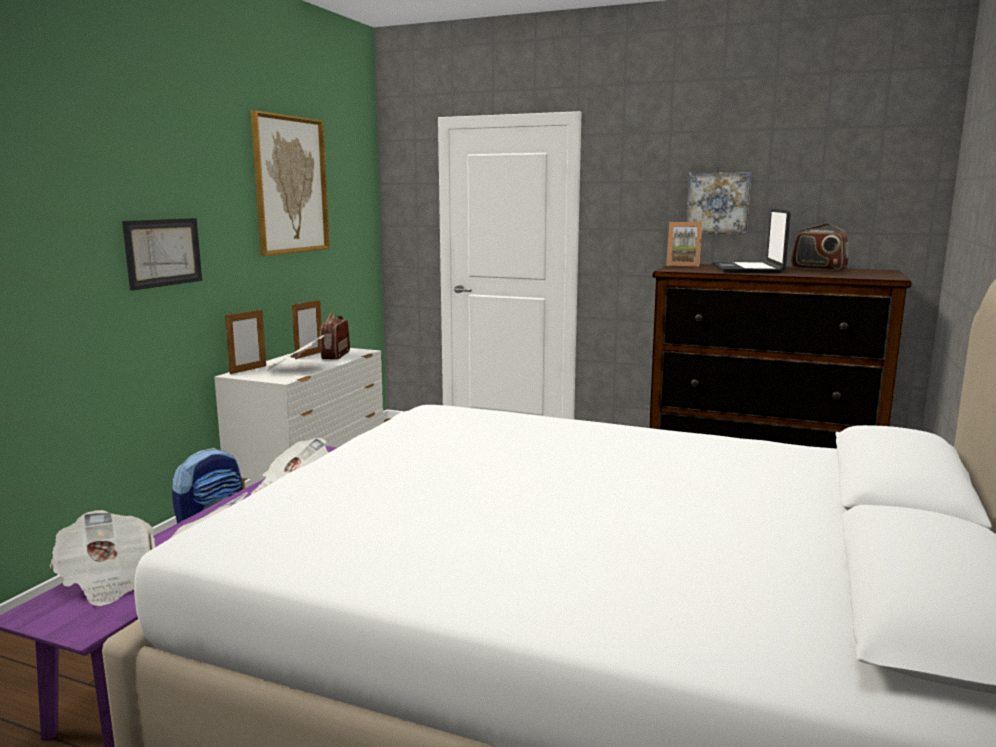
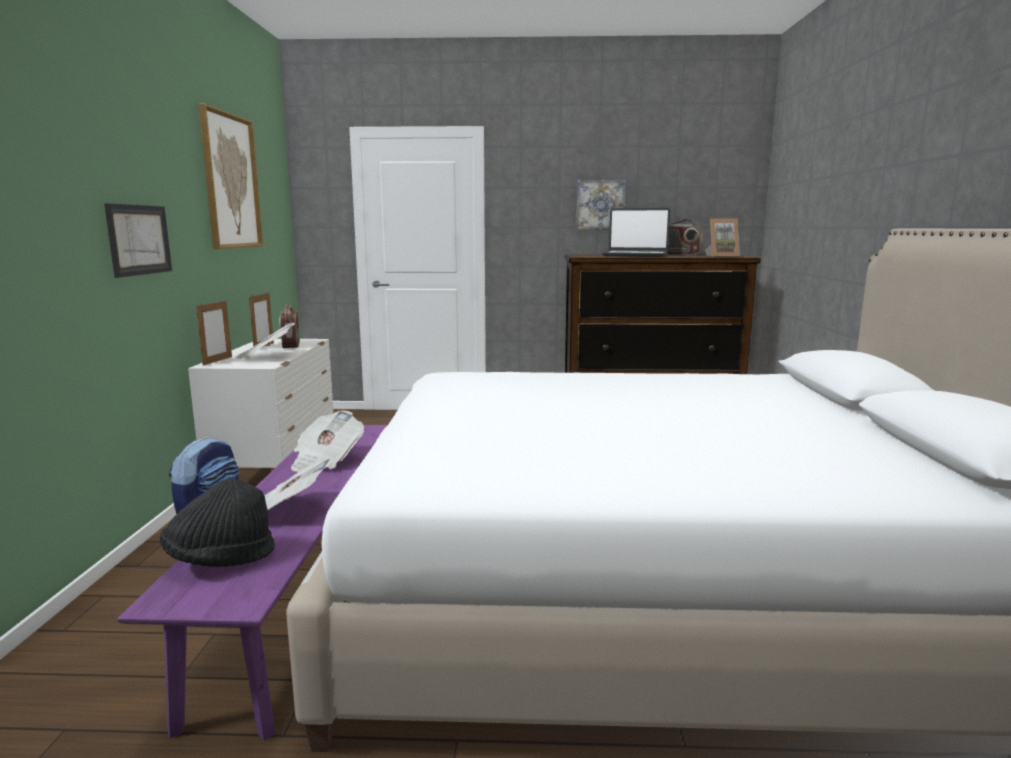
camera: 20 degrees left, 0 degrees up
newspaper [50,510,155,606] -> black hat [160,478,275,567]
picture frame [666,222,702,267] -> picture frame moved to [705,219,740,257]
laptop [712,209,791,273] -> laptop turned 60 degrees counterclockwise [602,208,670,257]

